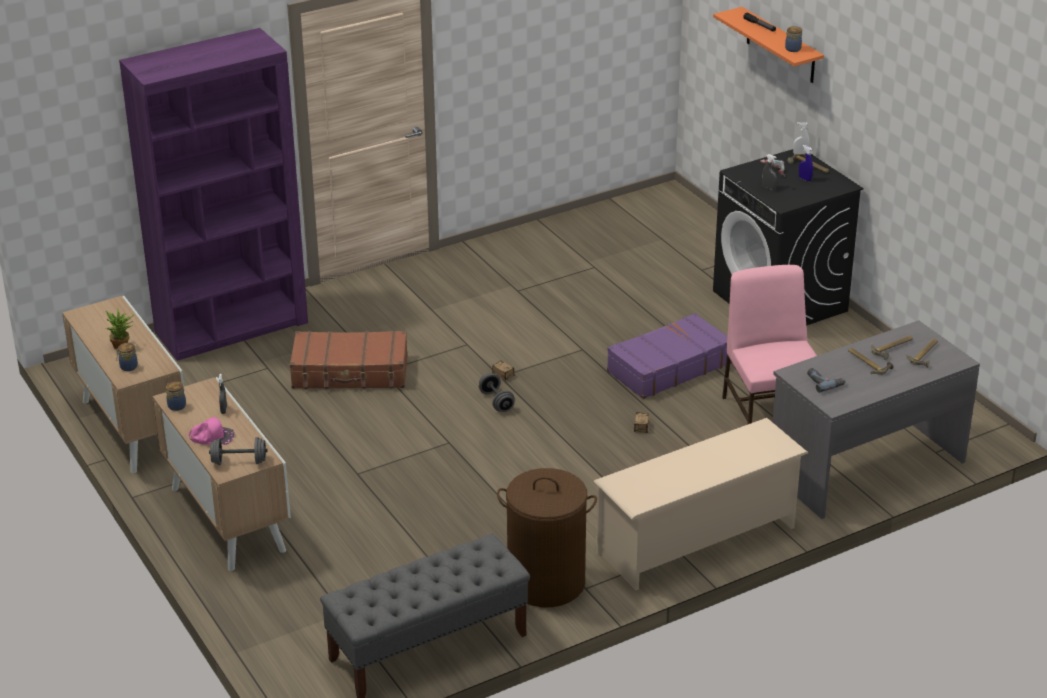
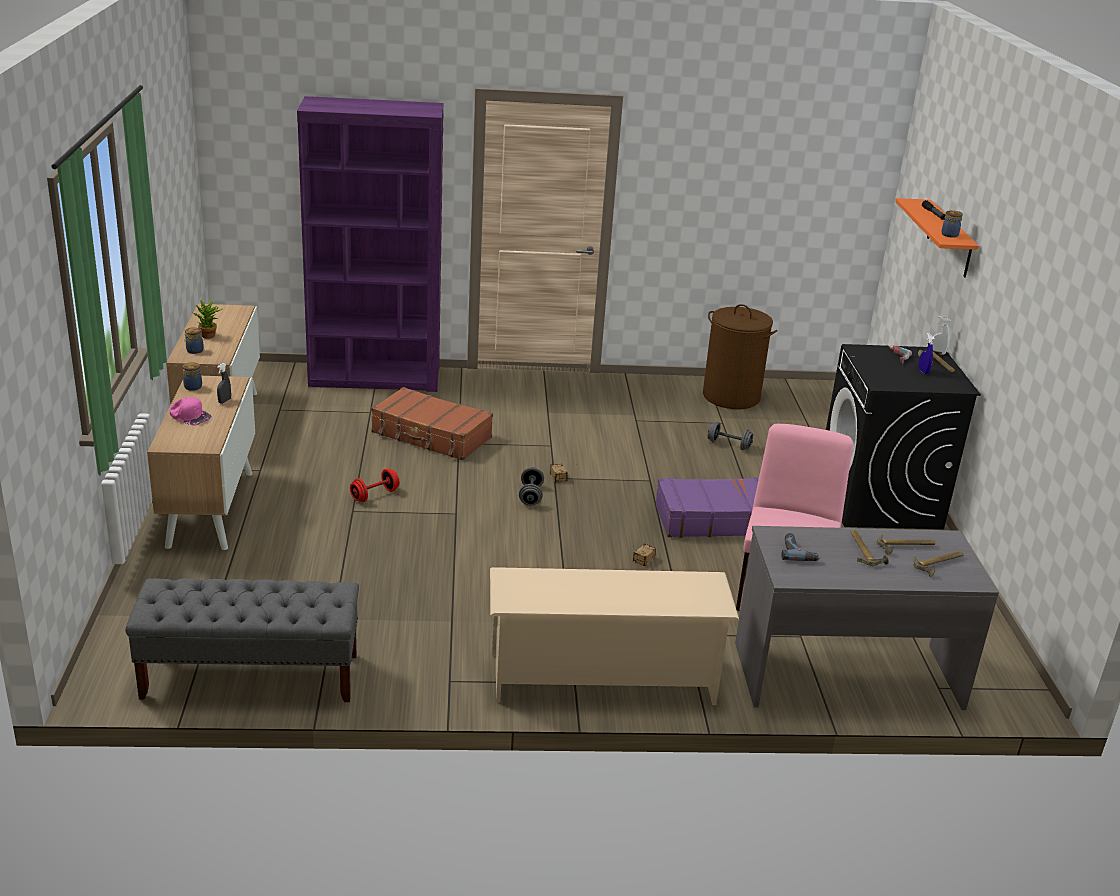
camera: 25 degrees right, 5 degrees down
grey dumbbell [209,437,268,465] -> grey dumbbell moved to [708,422,753,450]
brown laundry basket [497,468,597,607] -> brown laundry basket moved to [703,304,777,409]
grey spray bottle [762,154,777,190] -> none
none -> red dumbbell [350,469,399,502]

